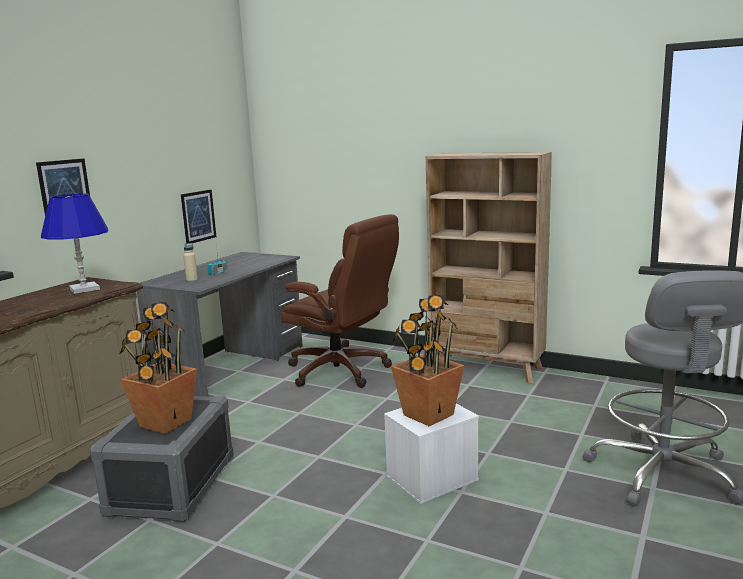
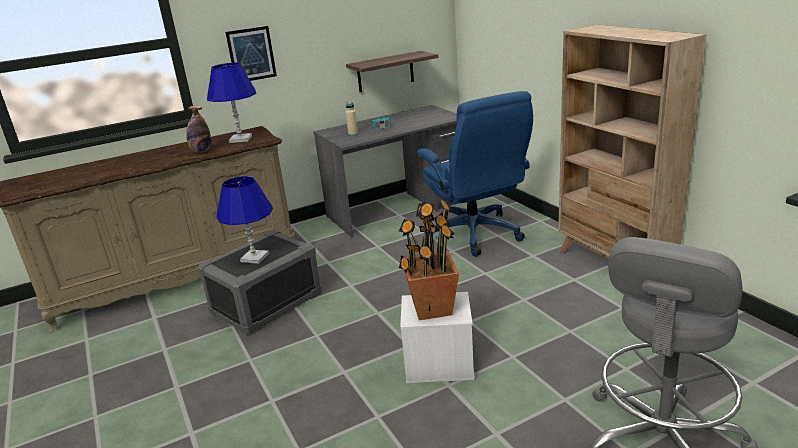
camera: 35 degrees right, 10 degrees up
potted plant [120,301,197,434] -> blue table lamp [216,176,273,264]
picture [181,190,216,244] -> shelf [346,51,438,92]
brown office chair [281,214,399,388] -> blue office chair [417,91,533,257]
none -> bottle [186,106,211,153]

